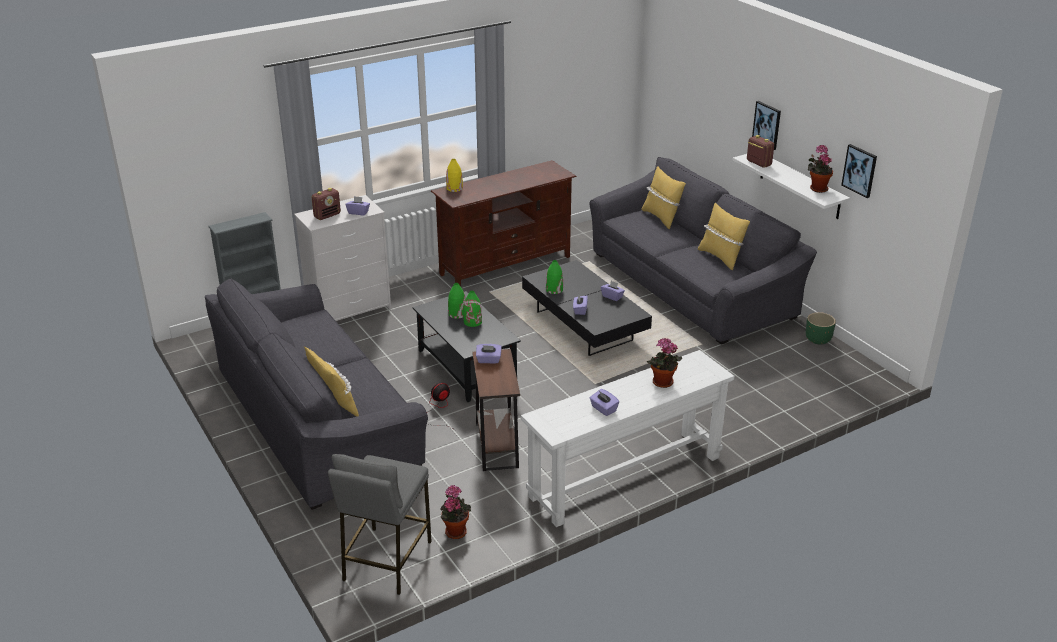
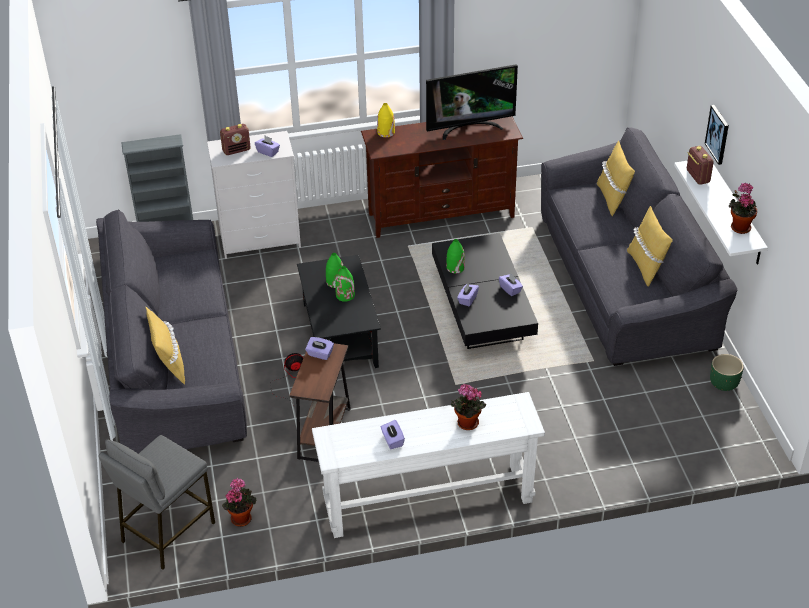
camera: 20 degrees right, 10 degrees up
picture [841,144,877,198] -> none
none -> television [426,64,518,140]

